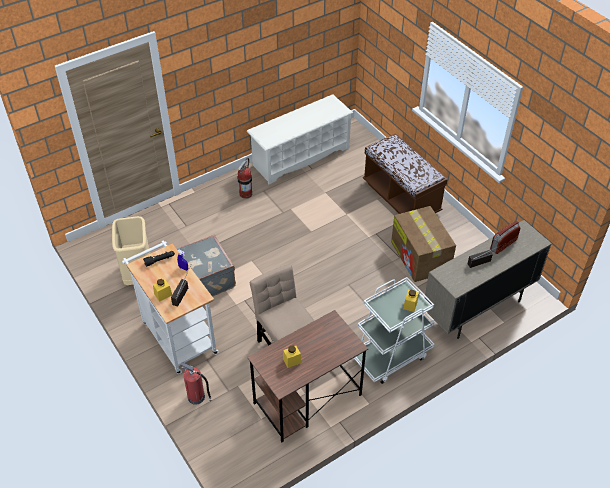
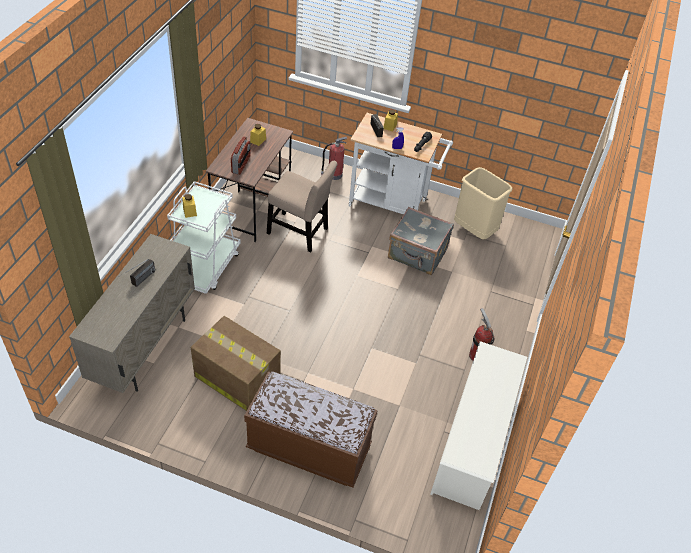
camera: 140 degrees right, 0 degrees up
radio [490,221,521,254] -> radio moved to [231,136,251,175]

